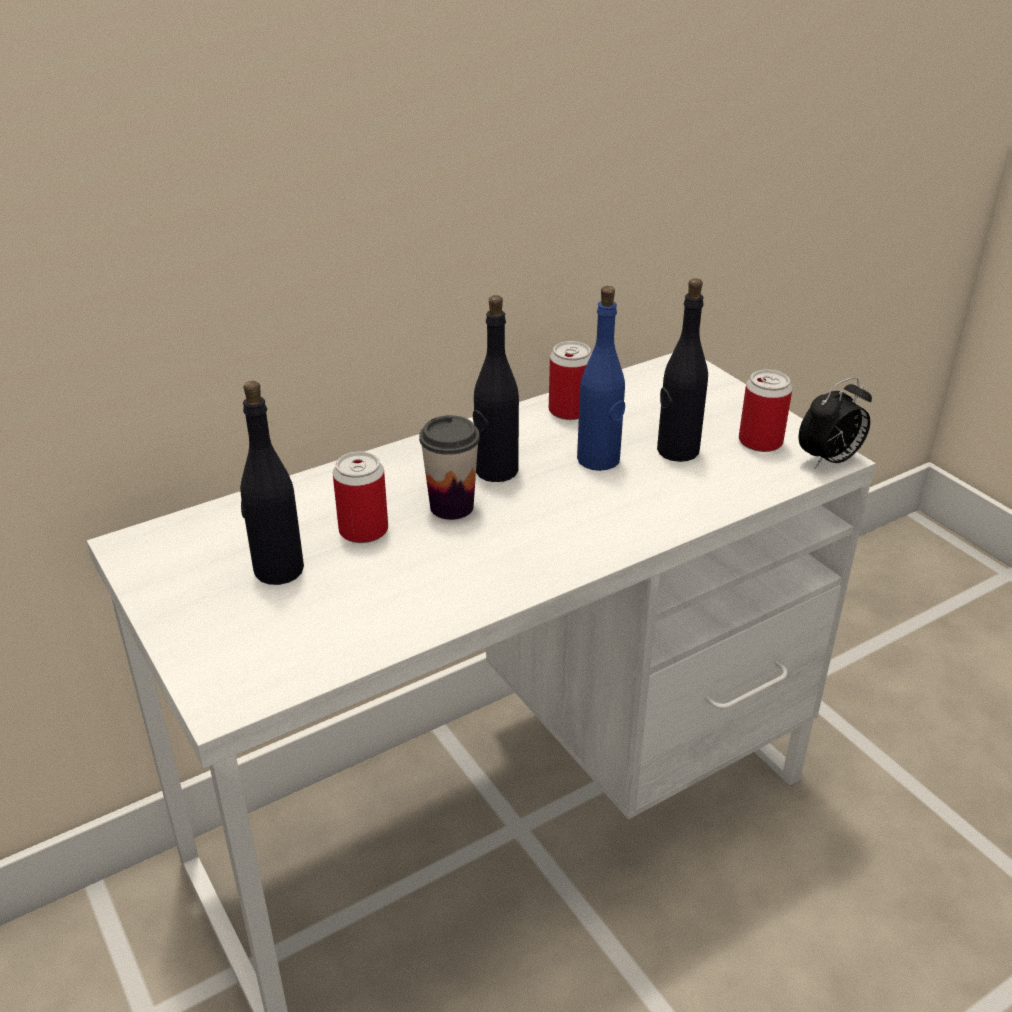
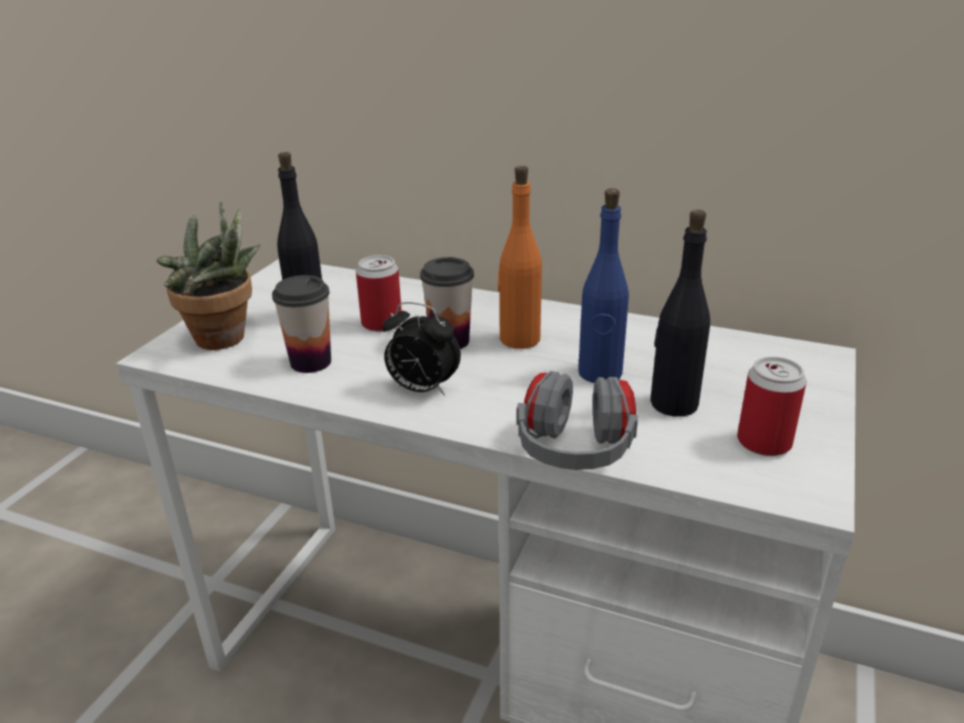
camera: 55 degrees right, 5 degrees down
black bottle [473,295,519,482] -> orange bottle [498,166,542,349]
can [549,341,592,420] -> none
alarm clock [799,377,872,469] -> alarm clock moved to [382,302,461,396]
none -> potted plant [157,201,261,350]
none -> cup [272,275,331,373]
none -> grey headphones [516,371,638,470]

